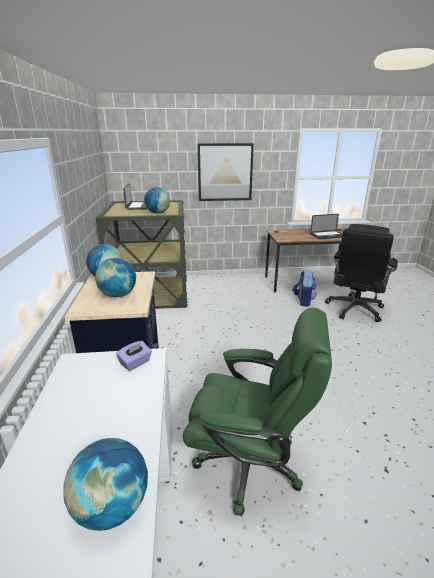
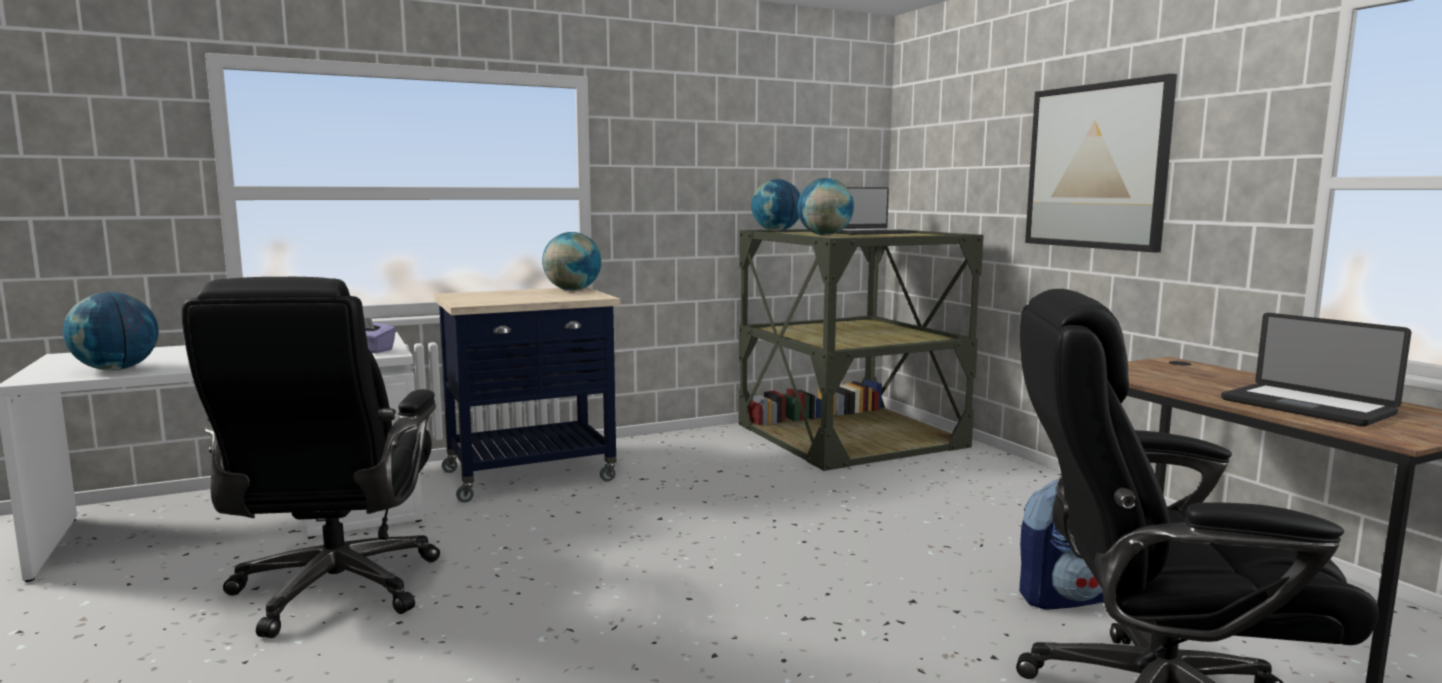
camera: 70 degrees right, 15 degrees down
globe [95,258,136,297] -> globe moved to [751,179,800,231]
green office chair [183,308,332,516] -> black office chair [182,277,440,638]

